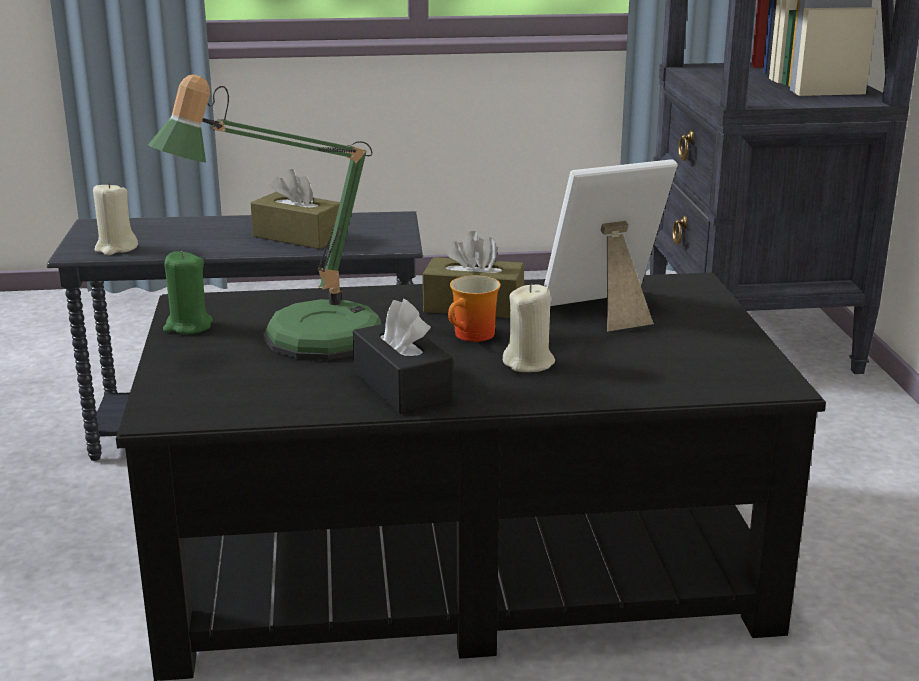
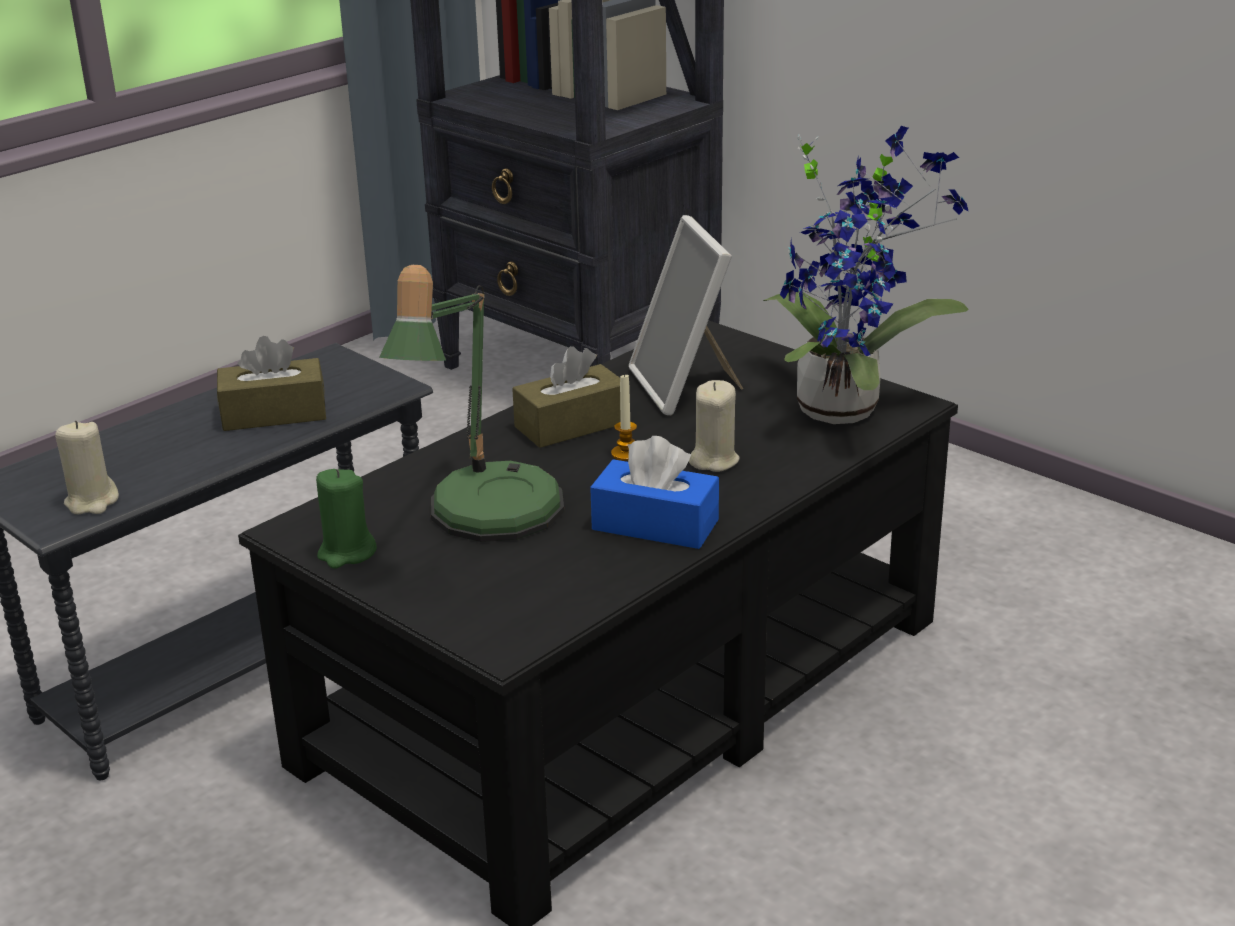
camera: 40 degrees left, 5 degrees up
black tissue box [353,299,453,414] -> blue tissue box [590,436,719,549]
mug [448,275,501,342] -> candle [611,373,637,461]
picture frame [544,159,678,332] -> picture frame turned 45 degrees counterclockwise [629,215,743,415]
none -> potted plant [763,126,969,424]

